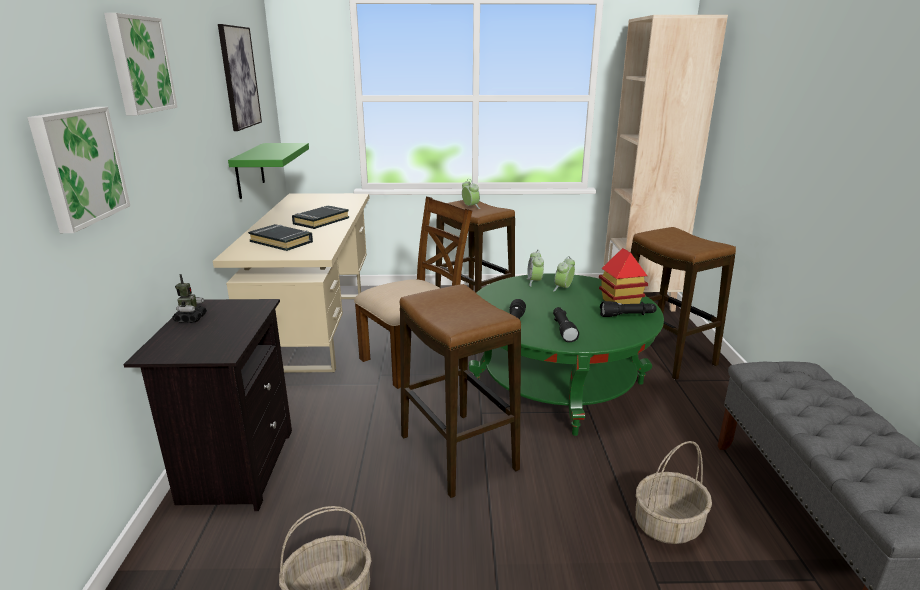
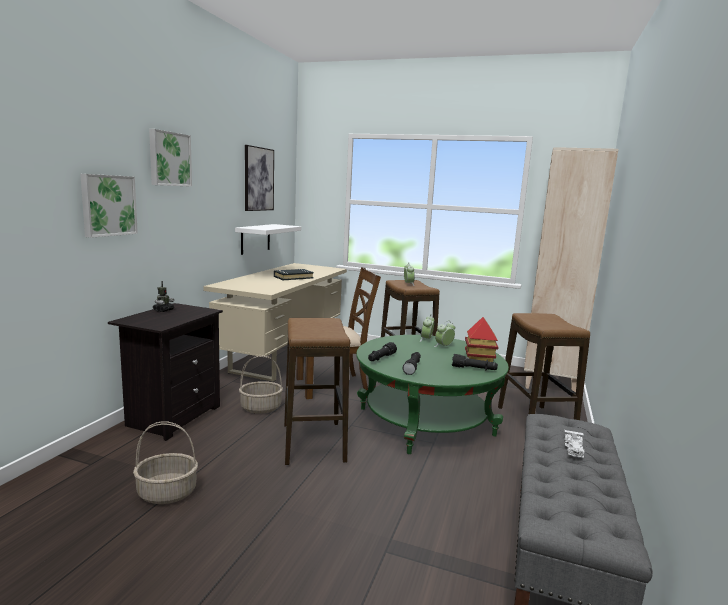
camera: 20 degrees right, 10 degrees down
green shelf [228,143,309,199] -> white shelf [235,224,301,255]
black book [248,224,313,251] -> none
basket [635,441,712,544] -> basket moved to [239,355,283,414]
none -> white toy car [564,429,584,458]

